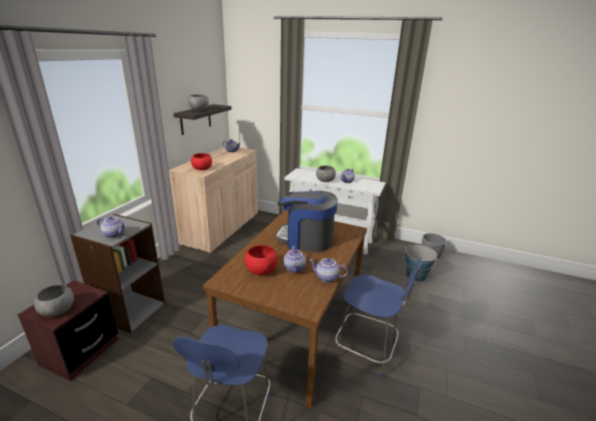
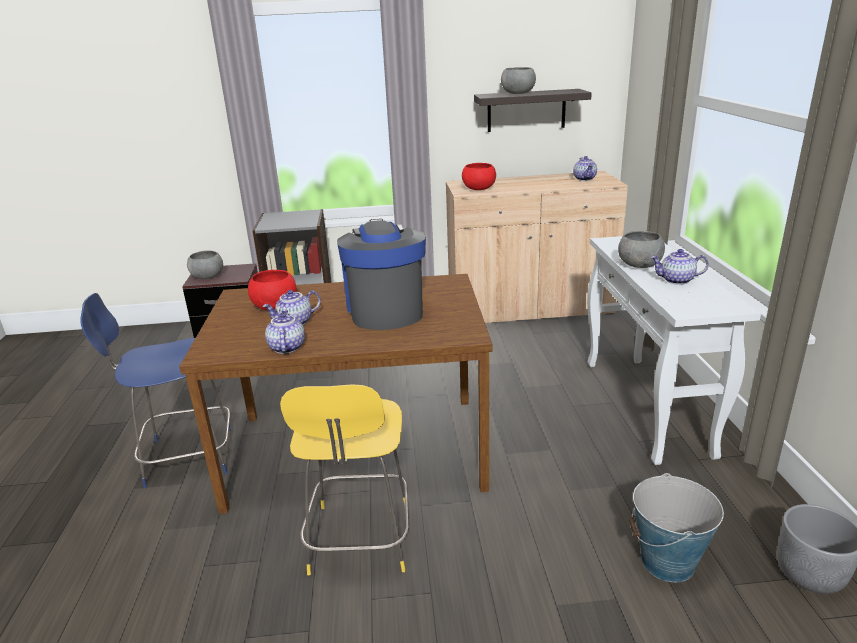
camera: 65 degrees right, 0 degrees up
teapot [97,216,126,238] -> none
blue chair [334,257,421,378] -> yellow chair [280,384,409,576]

